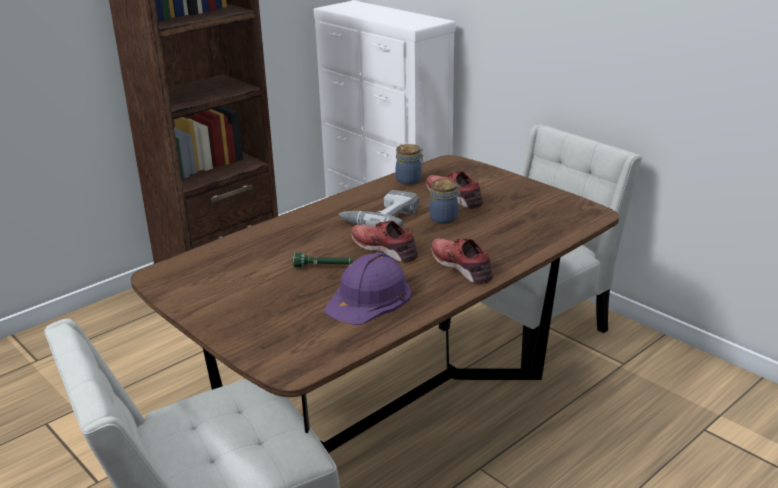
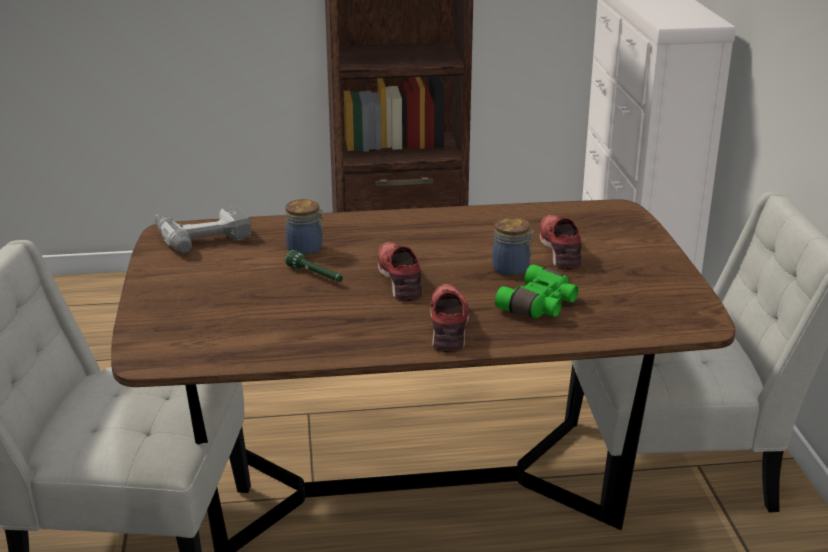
camera: 35 degrees right, 0 degrees up
purple hard hat [324,252,411,325] -> none
power drill [339,190,419,228] -> power drill moved to [155,206,251,253]
jar [396,144,424,185] -> jar moved to [285,199,326,256]
none -> green binoculars [495,264,578,318]

